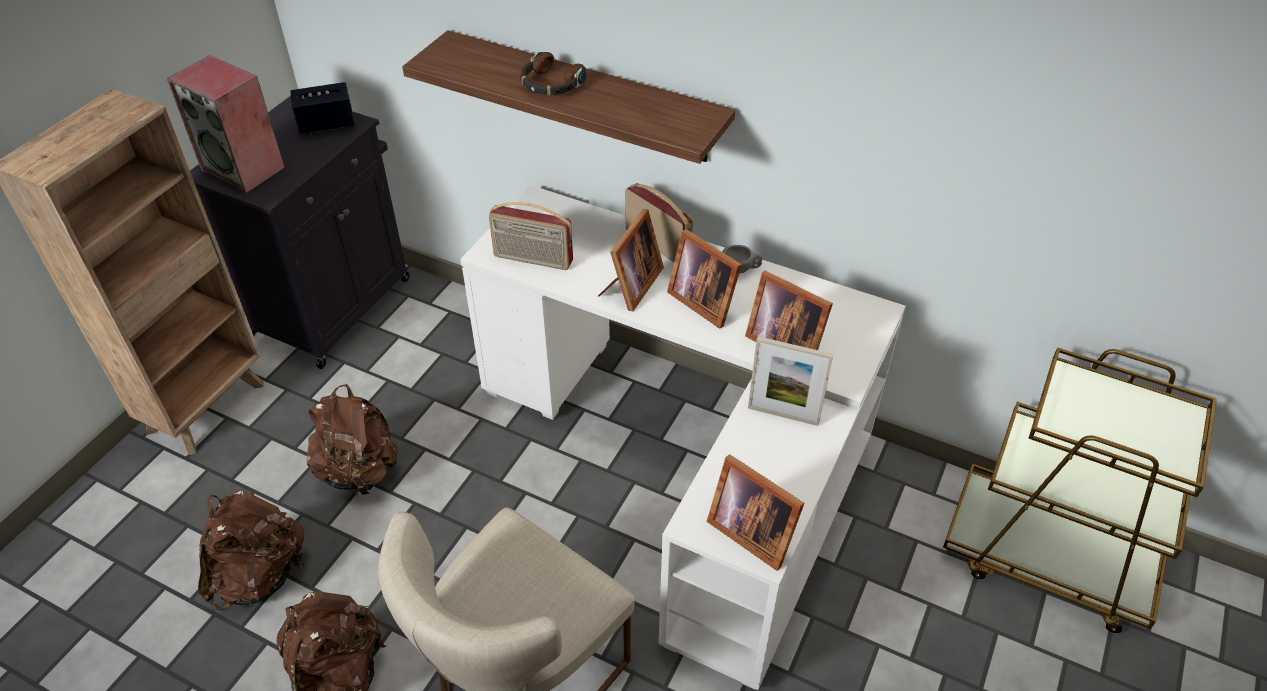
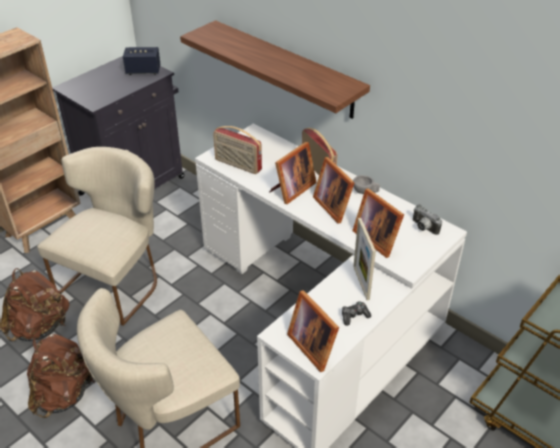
camera: 15 degrees right, 5 degrees down
speaker [167,55,285,193] -> none
brown backpack [307,384,397,497] -> beige chair [37,147,157,326]
headphones [520,52,586,96] -> none
picture frame [748,336,833,426] -> picture frame turned 45 degrees clockwise [353,218,376,300]
none -> game controller [342,301,371,326]
none -> camera [413,204,442,235]

